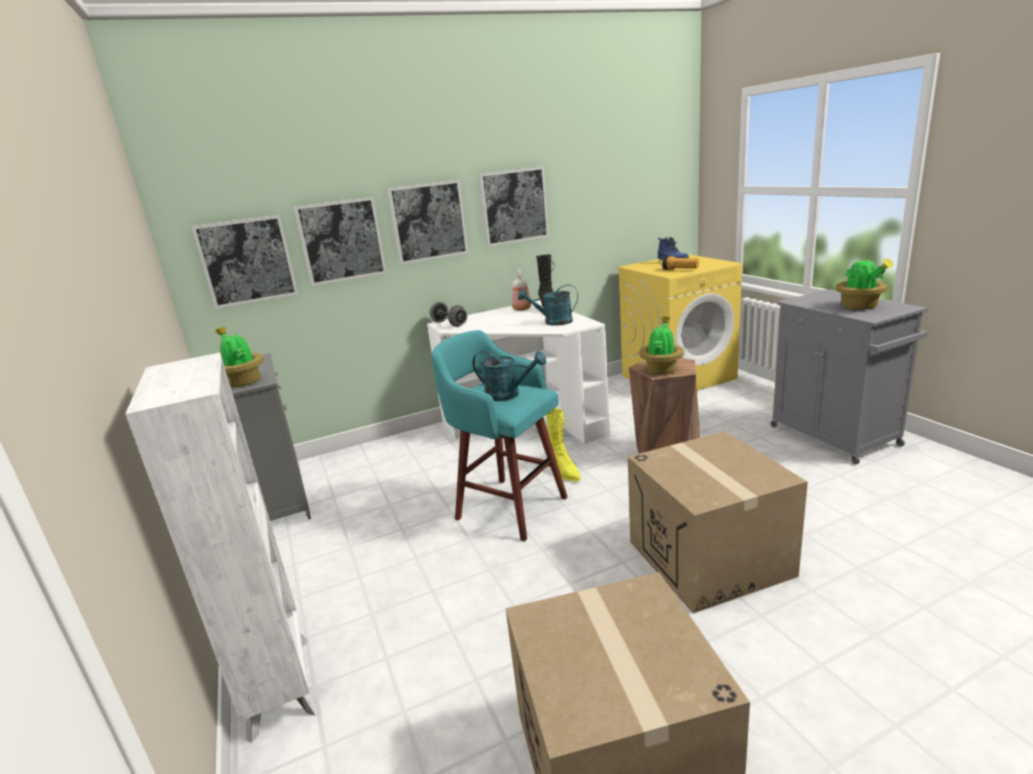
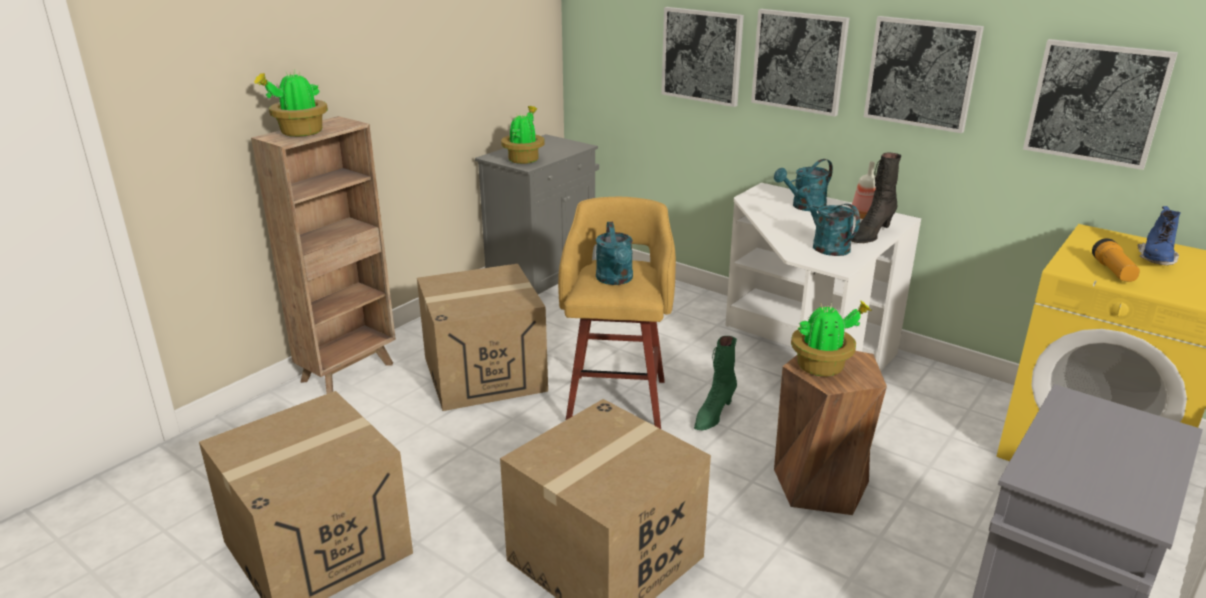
camera: 60 degrees right, 5 degrees up
white bookcase [125,353,320,743] -> brown bookcase [251,116,396,394]
picture [192,215,298,309] -> picture moved to [1023,39,1178,170]
grey dumbbell [430,302,467,327] -> none
turquoise stool [431,330,568,542] -> yellow stool [558,197,676,429]
yellow boot [546,408,581,482] -> green boot [694,336,737,430]
potted plant [836,257,894,310] -> potted plant moved to [254,71,328,137]
none -> cardboard box [417,264,548,411]
none -> turquoise watering can [774,159,833,211]

